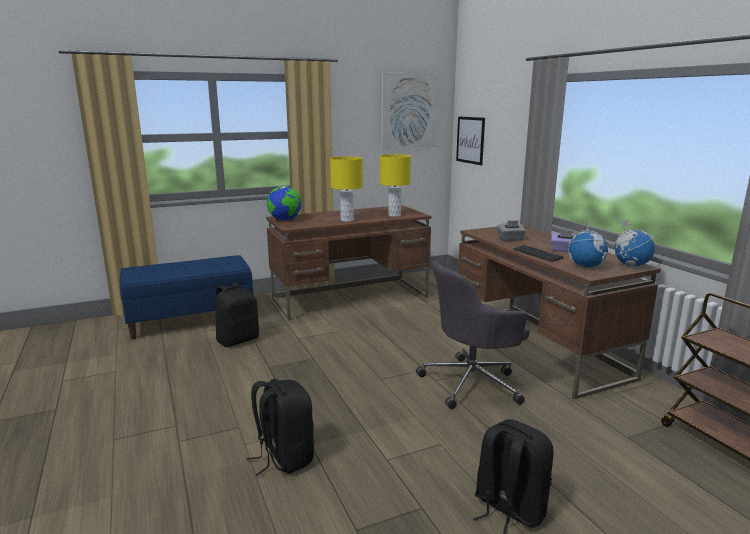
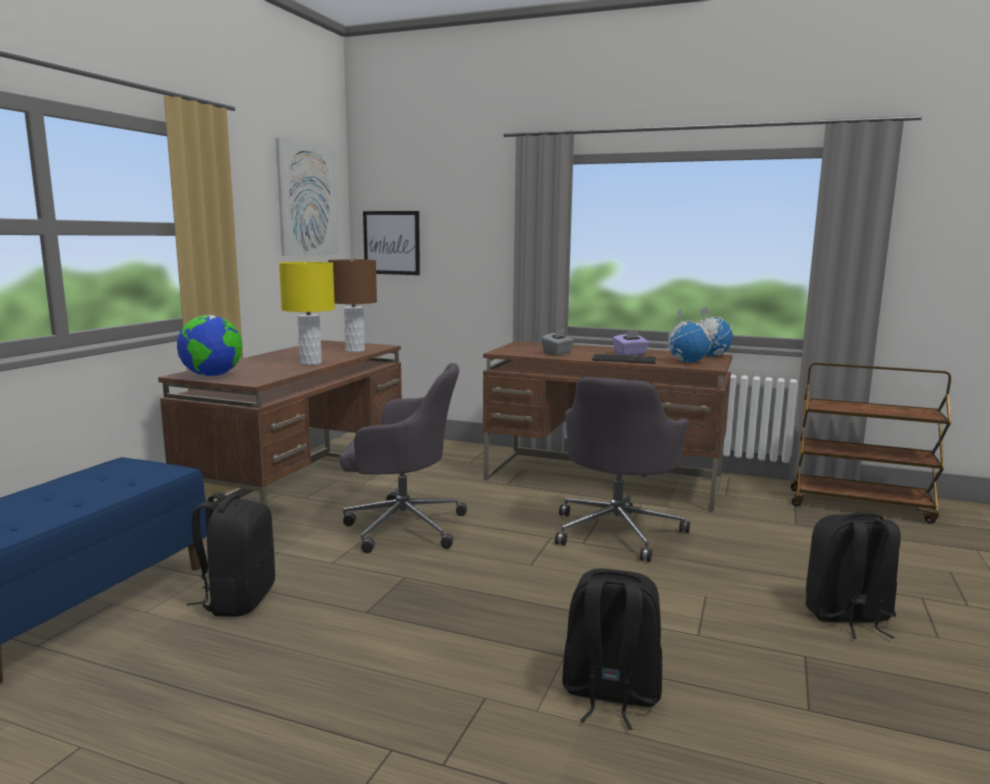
camera: 45 degrees left, 5 degrees down
yellow table lamp [380,154,411,217] -> brown table lamp [328,259,377,352]
none -> grey office chair [339,363,467,553]

